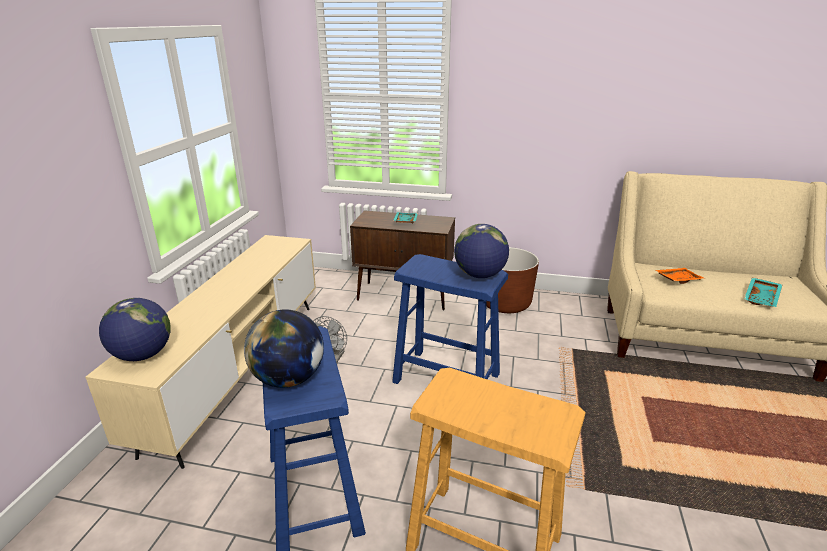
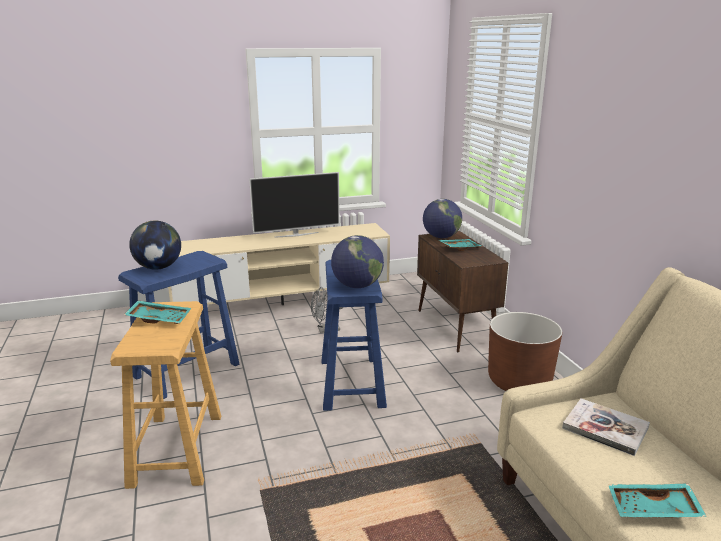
camera: 60 degrees right, 5 degrees down
globe [99,298,171,361] -> globe moved to [423,199,462,238]
orange tray [655,268,705,284] -> book [562,398,650,456]
none -> turquoise tray [124,300,191,324]
none -> television [249,172,340,238]

